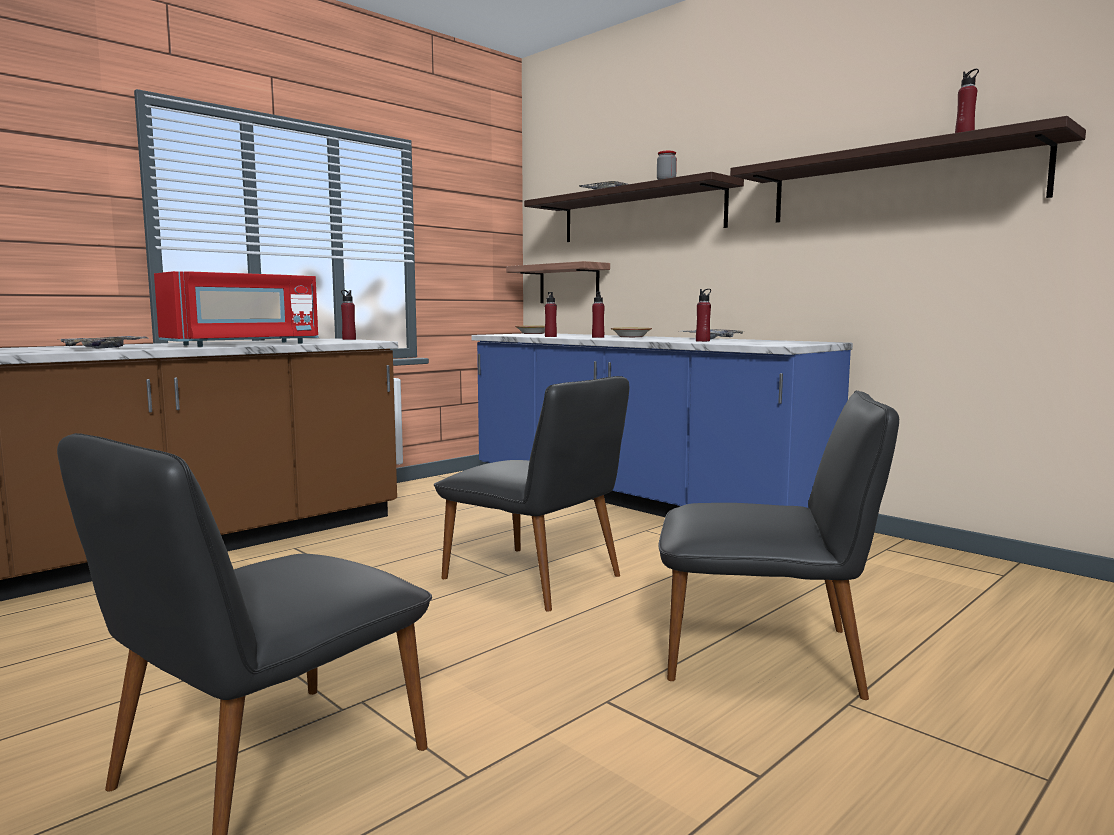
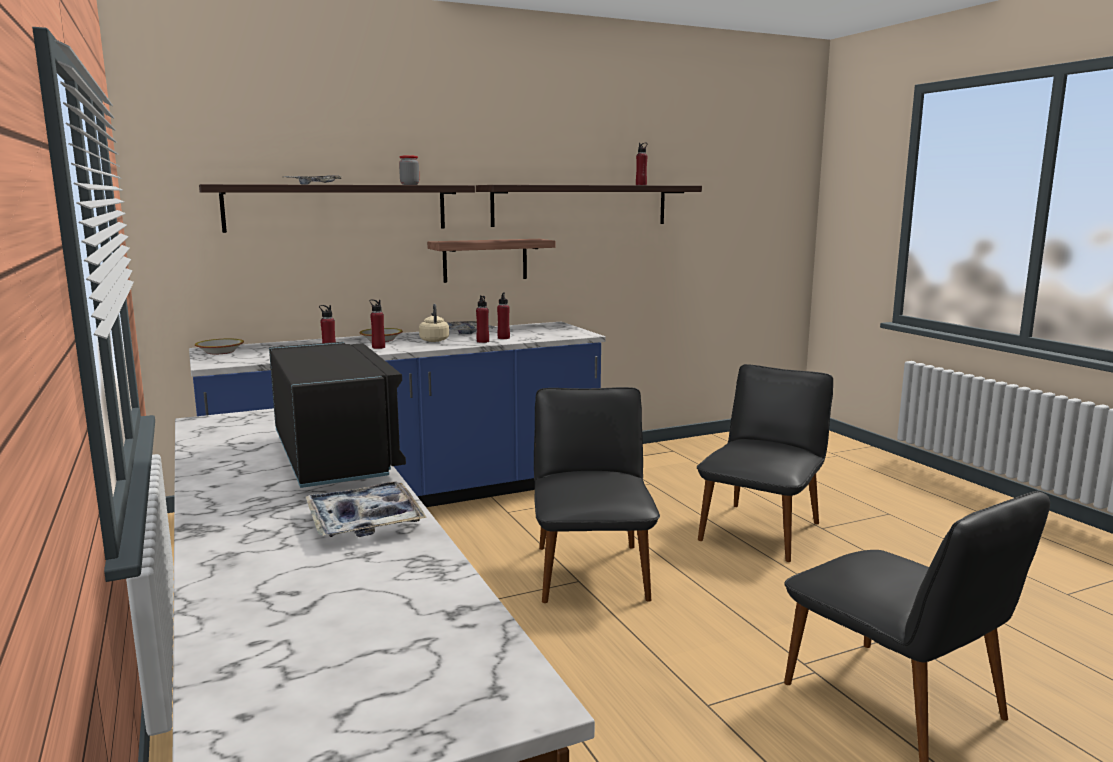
camera: 70 degrees left, 5 degrees up
red microwave [154,271,319,347] -> black microwave [269,342,406,488]
red bottle [341,290,356,340] -> red bottle moved to [476,295,489,343]
black chair [433,376,629,612] -> black chair turned 60 degrees counterclockwise [534,387,660,603]
shelf [506,261,610,303] -> shelf moved to [427,239,555,283]
none -> beige kettle [419,304,449,342]

